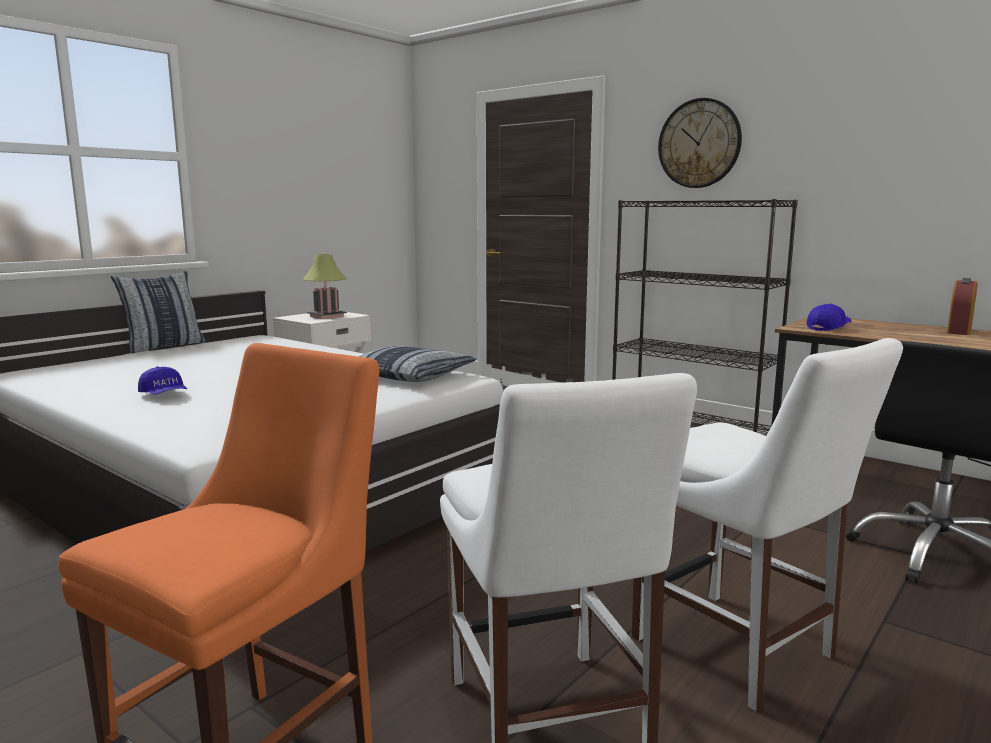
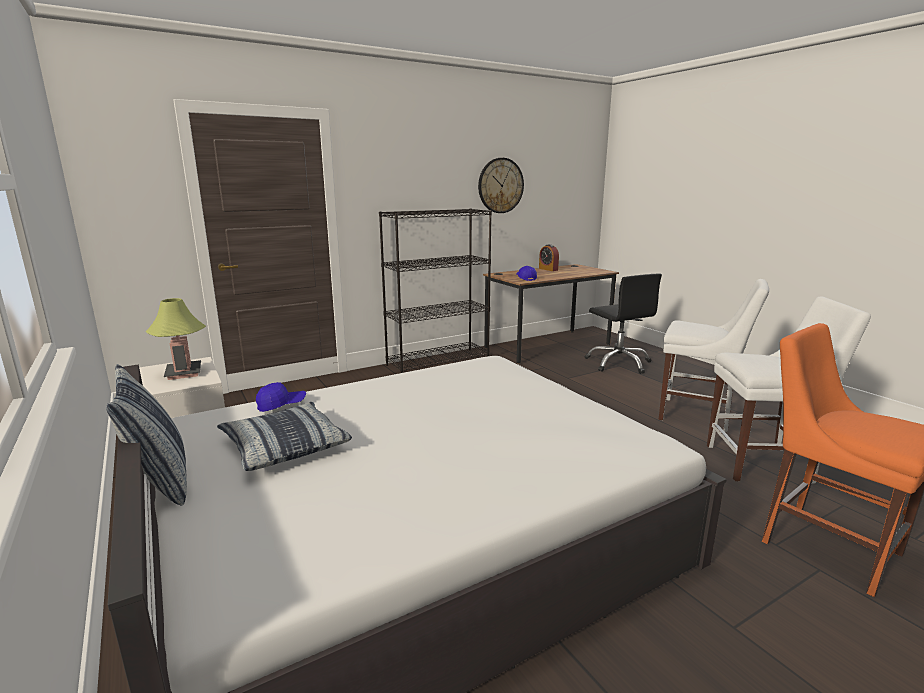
camera: 70 degrees left, 5 degrees up
blue cap [138,367,187,394] -> blue cap moved to [256,382,306,412]
pillow [358,346,476,382] -> pillow moved to [217,402,352,471]
white chair [632,338,903,712] -> white chair turned 45 degrees clockwise [659,279,769,432]
wall clock [658,98,742,188] -> wall clock moved to [478,158,524,213]

